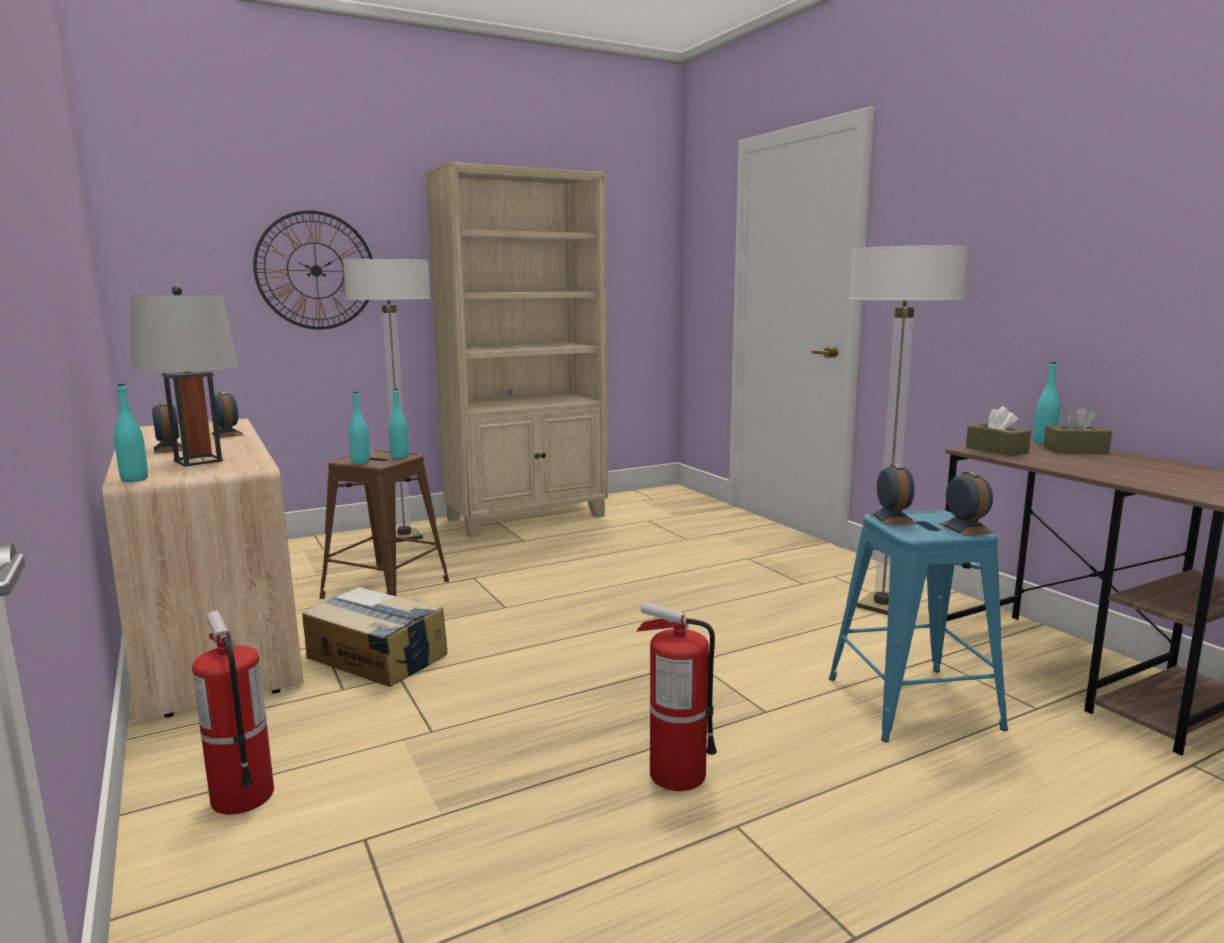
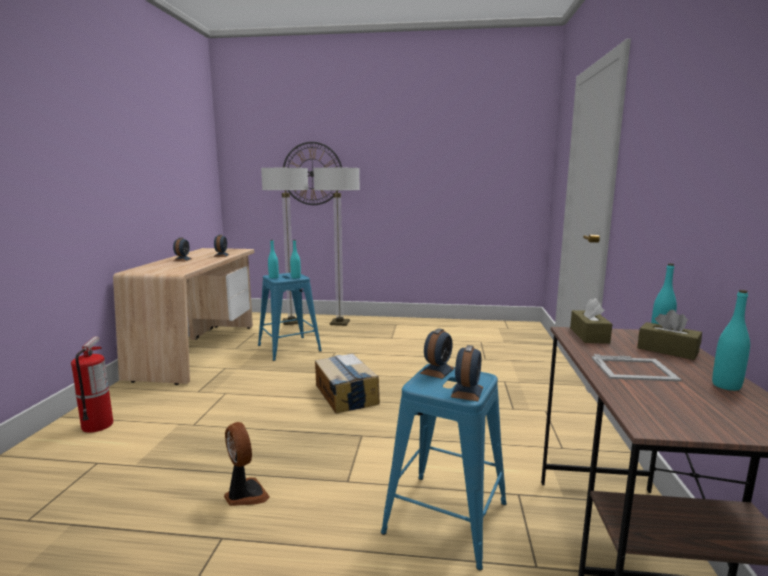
camera: 35 degrees right, 0 degrees up
turquoise bottle [114,384,148,482] -> turquoise bottle moved to [712,290,750,391]
grey table lamp [131,286,239,467] -> none
cardboard box [302,587,447,687] -> cardboard box moved to [315,353,380,414]
brown stool [319,450,449,599] -> blue stool [258,273,322,361]
beige bookcase [425,162,608,537] -> none
fire extinguisher [636,602,717,791] -> fan [224,422,270,506]
floor lamp [849,246,968,615] -> floor lamp moved to [261,167,309,325]
none -> picture frame [592,354,681,382]

